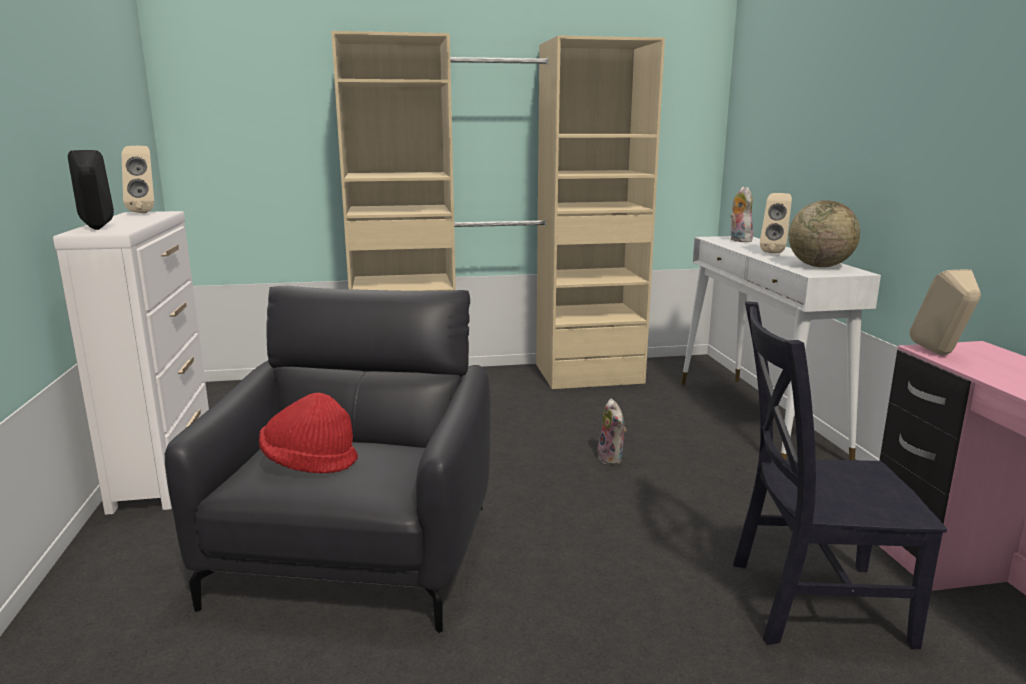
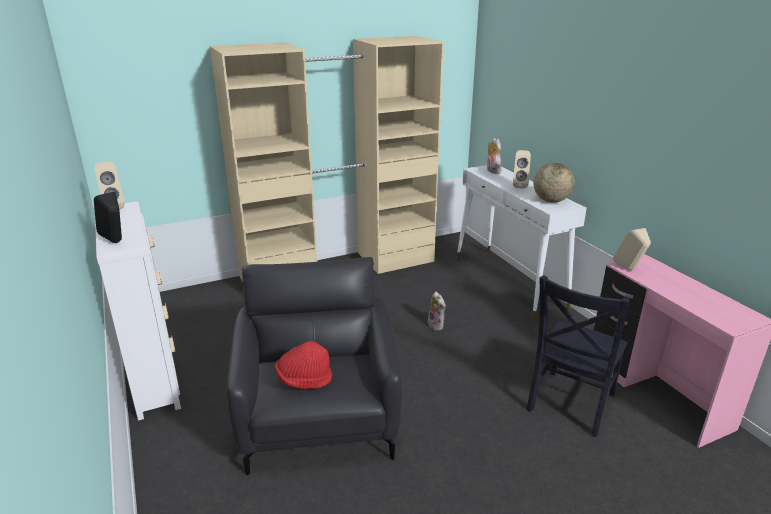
camera: 15 degrees left, 10 degrees up
black chair [733,301,947,649] -> black chair turned 45 degrees counterclockwise [526,275,630,437]

